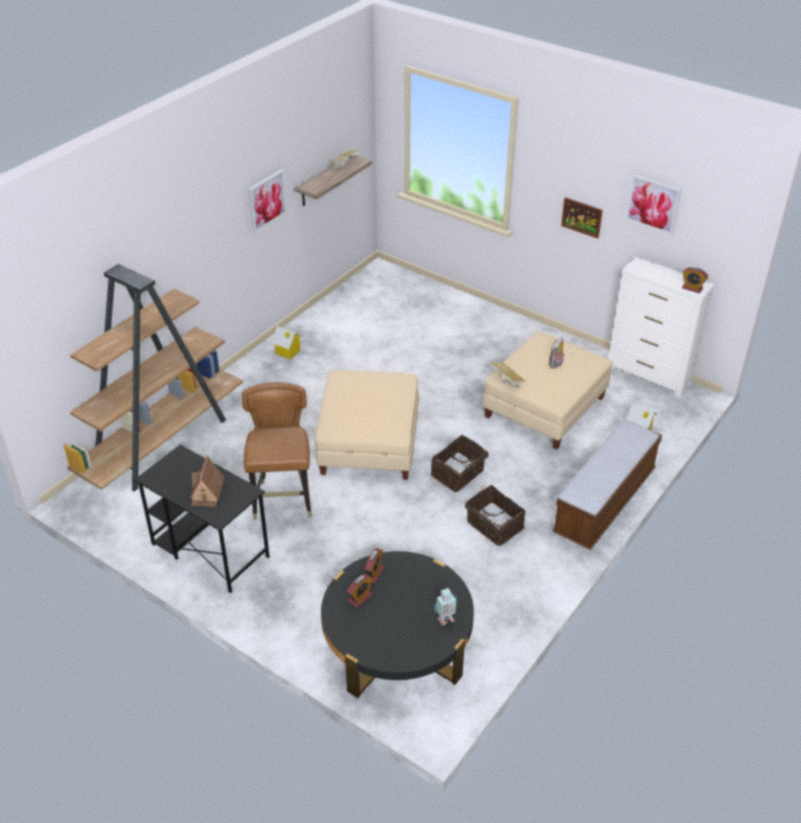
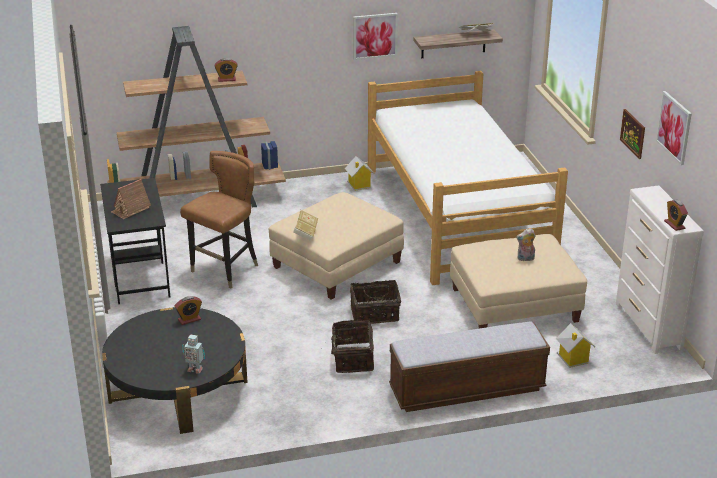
camera: 40 degrees right, 10 degrees down
alarm clock [347,574,372,608] -> alarm clock moved to [215,58,238,82]
book [490,362,526,386] -> book moved to [293,210,318,240]
none -> bed [368,71,568,285]

